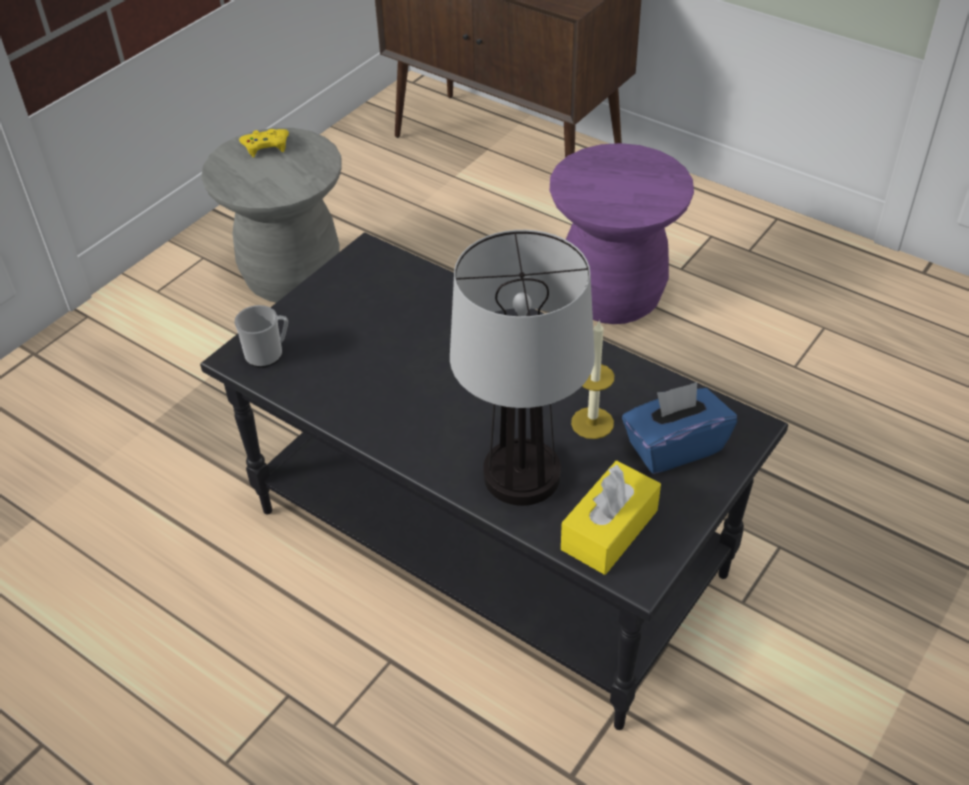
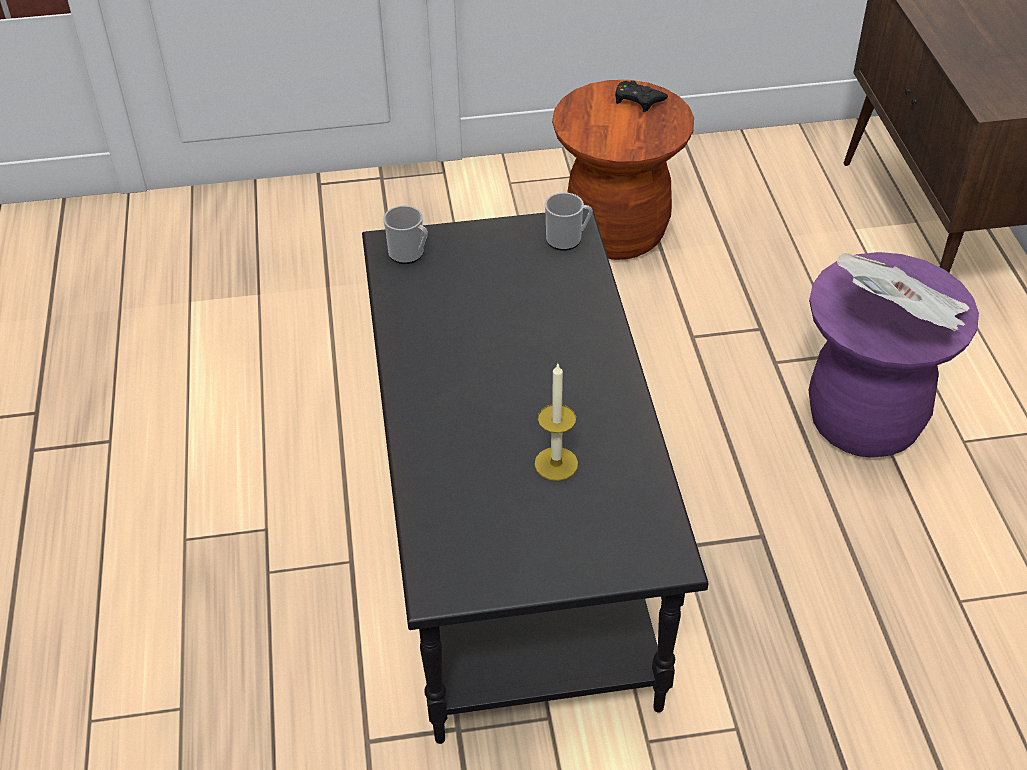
camera: 45 degrees right, 0 degrees up
grey stool [201,128,342,303] -> brown stool [552,80,694,260]
yellow game controller [239,129,289,157] -> black game controller [615,81,668,112]
table lamp [450,230,595,506] -> none
yellow tissue box [561,461,661,575] -> none
blue tissue box [622,382,737,474] -> none
none -> mug [545,192,593,251]
none -> newspaper [837,253,970,331]

